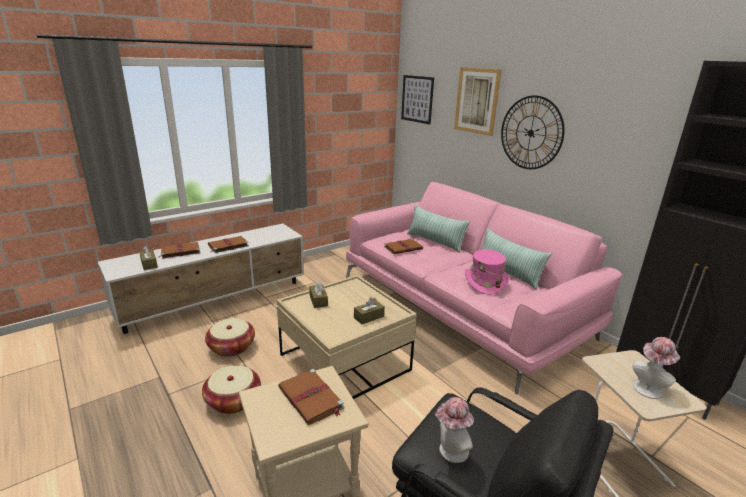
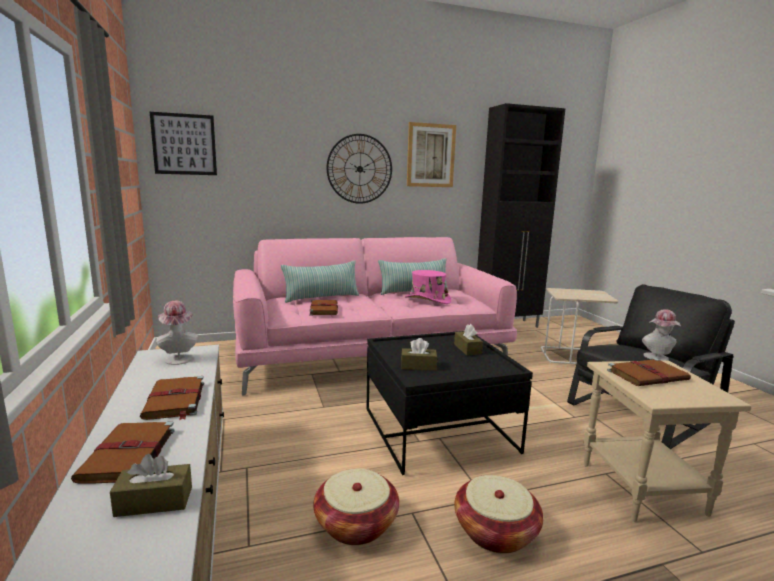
camera: 70 degrees left, 10 degrees down
beige coffee table [276,275,417,399] -> black coffee table [366,331,533,475]
picture [454,67,502,136] -> picture moved to [407,122,456,187]
hat [633,337,680,399] -> hat moved to [156,300,198,365]

